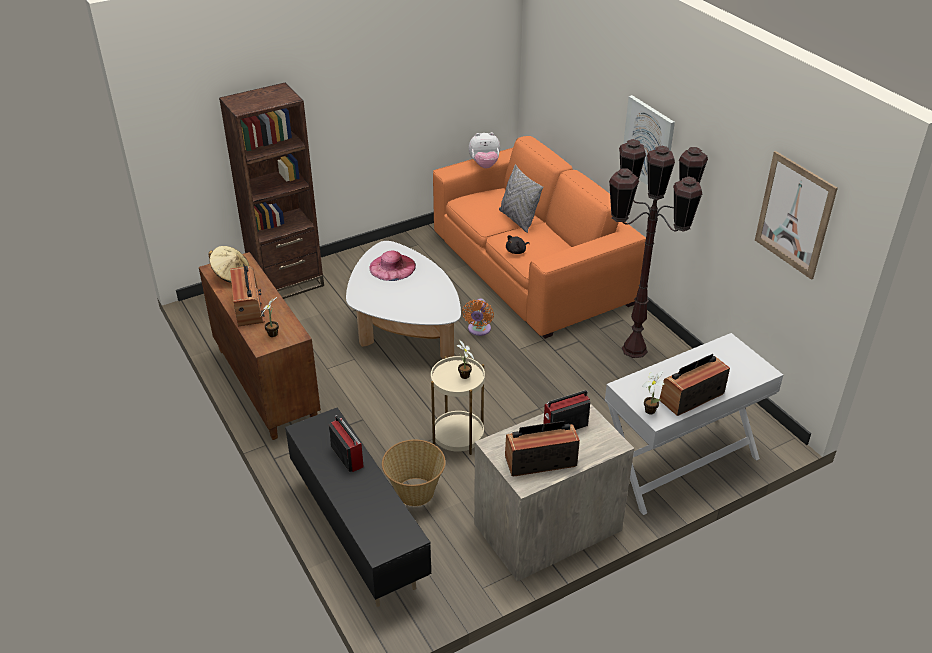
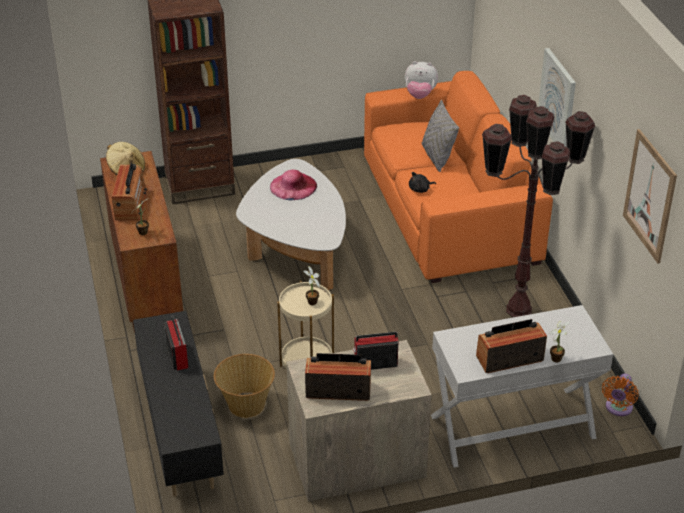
camera: 15 degrees right, 0 degrees up
orange fan [462,298,494,336] -> orange fan moved to [602,374,639,416]
potted plant [642,371,664,414] -> potted plant moved to [549,321,570,363]

